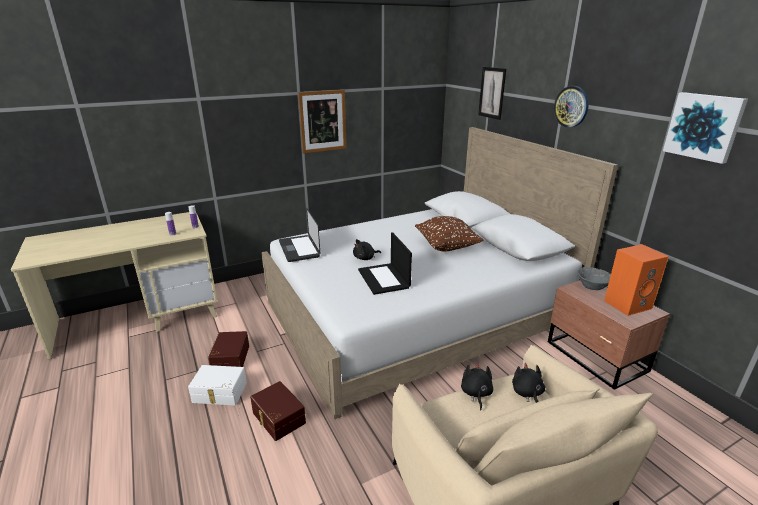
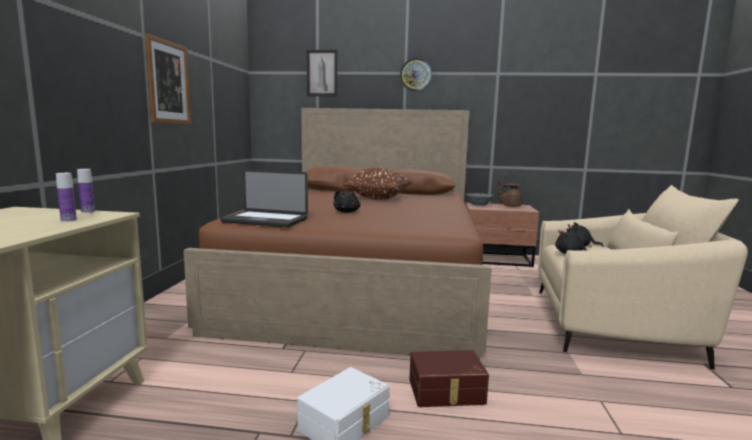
camera: 55 degrees left, 15 degrees down
brown storage box [208,331,249,367] -> none
white bed [261,127,618,420] -> brown bed [183,108,492,360]
laptop [358,232,412,295] -> none
orange speaker [604,244,669,316] -> brown teapot [498,179,522,207]
picture [663,92,748,164] -> none

